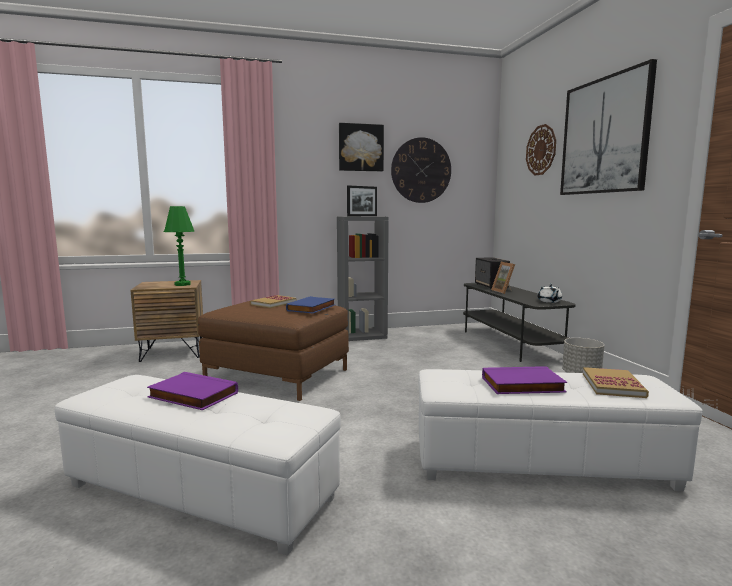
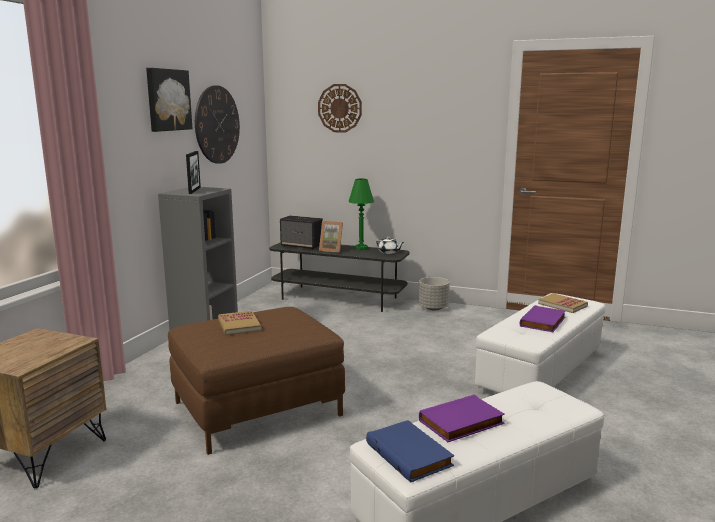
camera: 55 degrees left, 5 degrees up
green table lamp [164,206,195,286] -> green table lamp moved to [349,179,374,250]
blue book [286,296,335,313] -> blue book moved to [366,420,454,482]
picture [560,59,657,195] -> none

